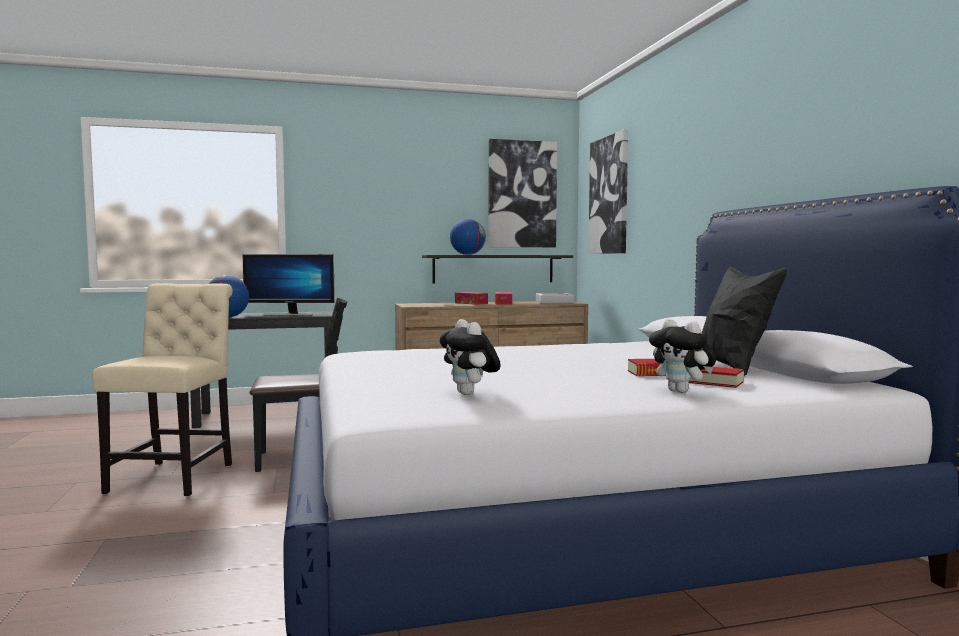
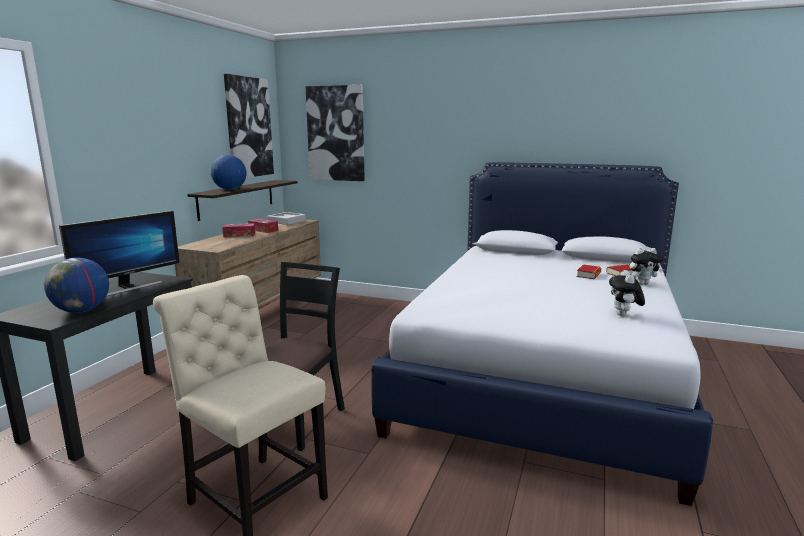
camera: 55 degrees left, 10 degrees up
plush toy [439,319,501,395] -> plush toy turned 90 degrees clockwise [609,270,645,316]
black pillow [701,267,787,376] -> none

